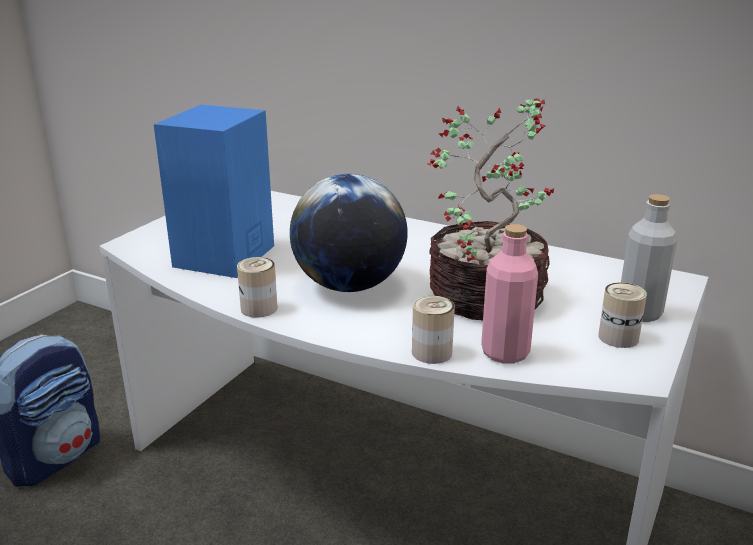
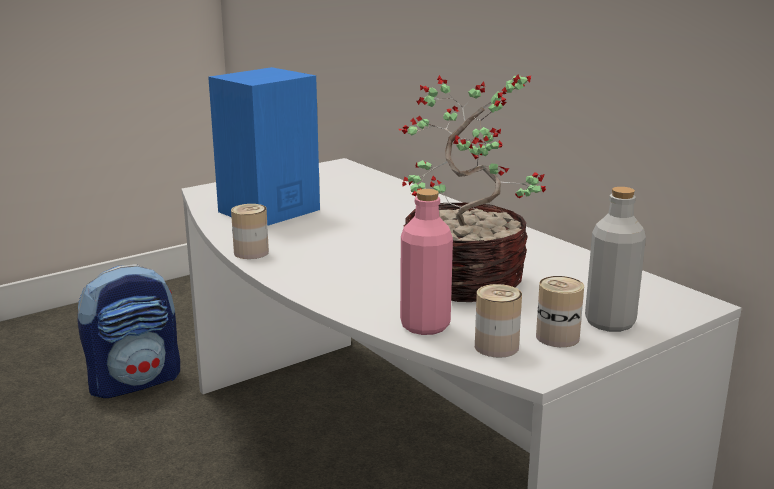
camera: 25 degrees right, 5 degrees down
globe [290,174,408,292] -> none
can [412,296,455,364] -> can moved to [475,284,522,358]

